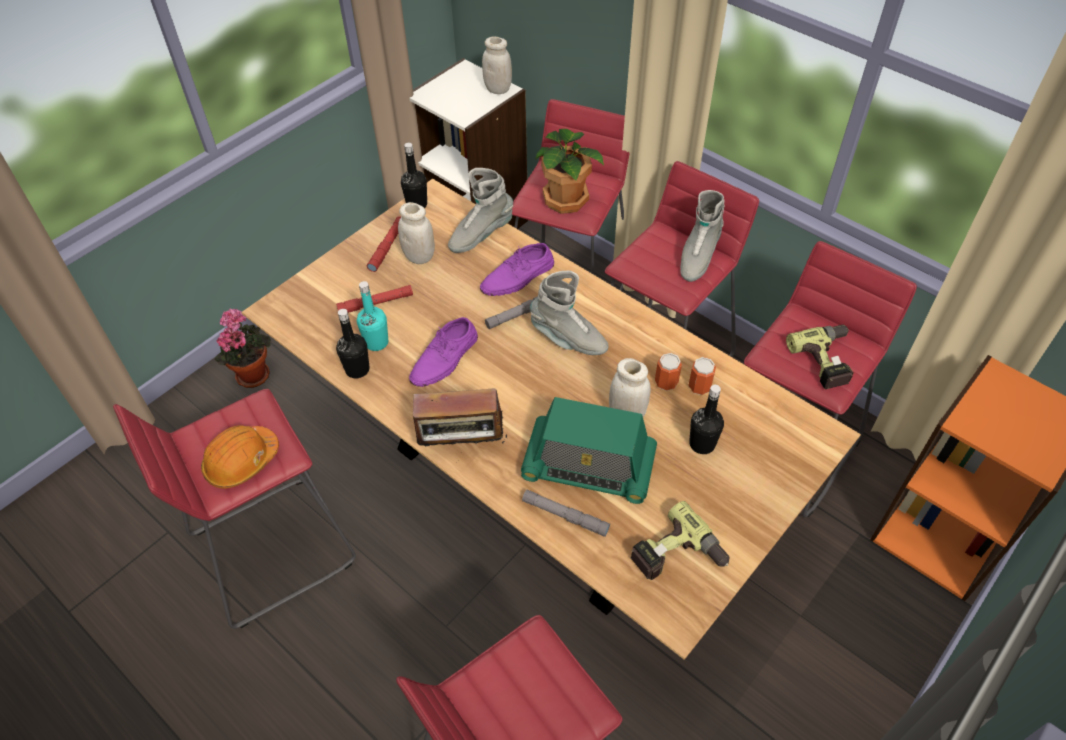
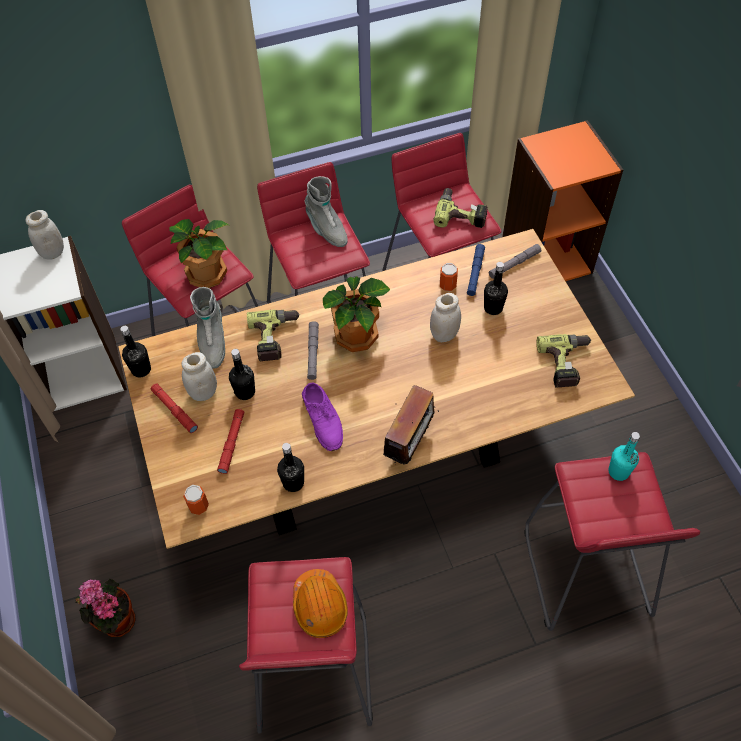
camera: 60 degrees left, 5 degrees up
turquoise bottle [357,281,388,351] -> turquoise bottle moved to [608,432,640,481]
purple shoe [480,243,554,296] -> power drill [247,310,300,361]
radio [521,397,657,504] -> none
grey flashlight [522,490,610,537] -> grey flashlight moved to [489,244,541,279]
grey boot [530,270,609,355] -> potted plant [323,276,390,352]
can [655,353,682,391] -> can moved to [183,485,209,515]
none -> black bottle [229,349,255,400]
none -> blue flashlight [467,244,485,296]

